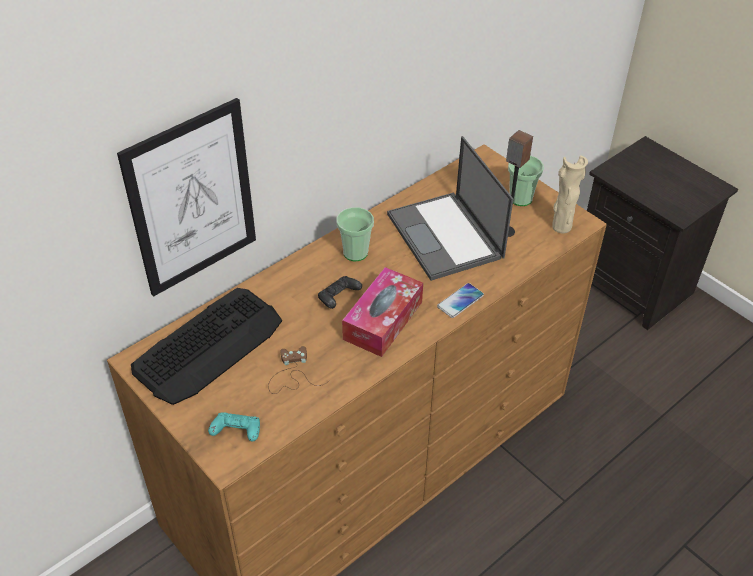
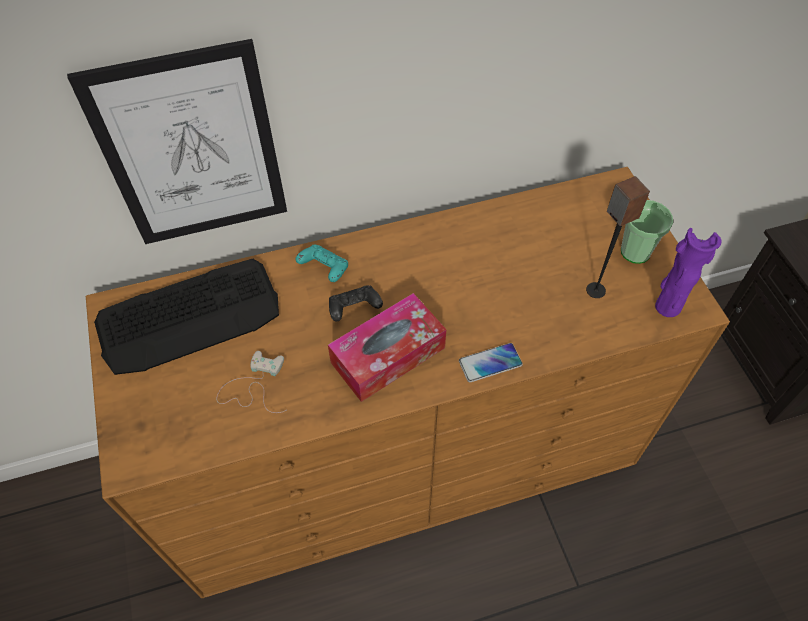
camera: 25 degrees right, 10 degrees up
turquoise game controller [208,412,260,441] -> turquoise game controller moved to [295,245,348,282]
brown game controller [268,346,330,394] -> white game controller [217,351,286,413]
cup [337,207,374,261] -> none
laptop [387,136,513,281] -> none
beige vase [552,155,588,233] -> purple vase [655,228,722,317]

